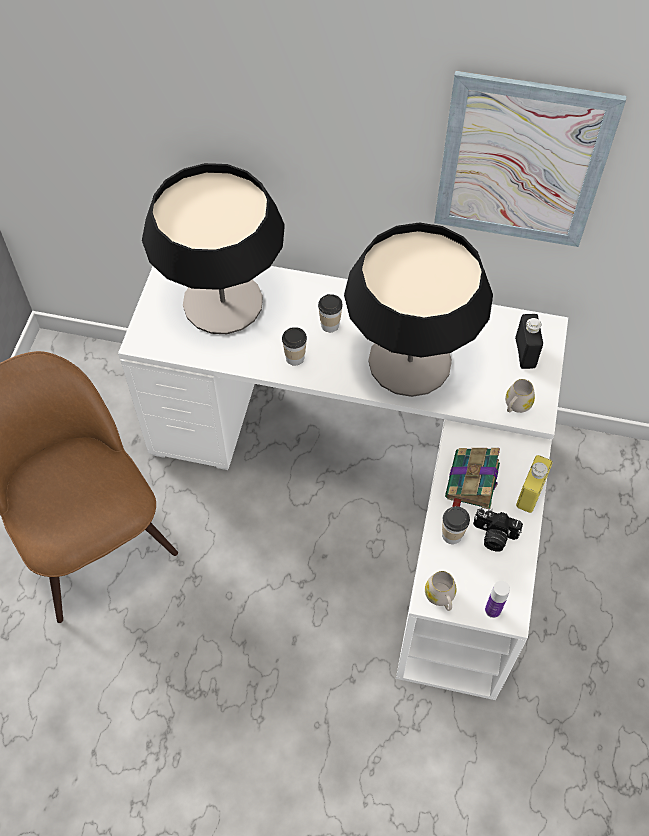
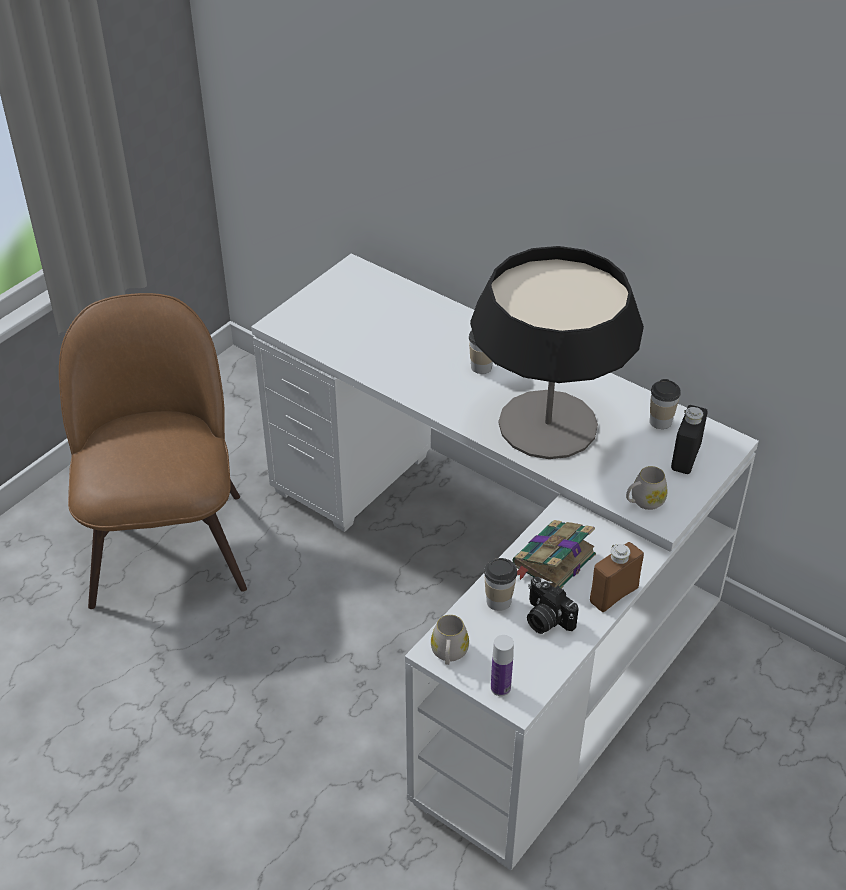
camera: 25 degrees right, 15 degrees down
table lamp [142,163,285,334] -> none
cup [282,327,307,366] -> cup moved to [650,379,681,429]
picture [434,71,626,247] -> none
yellow bottle [516,455,552,513] -> brown bottle [590,542,644,612]

